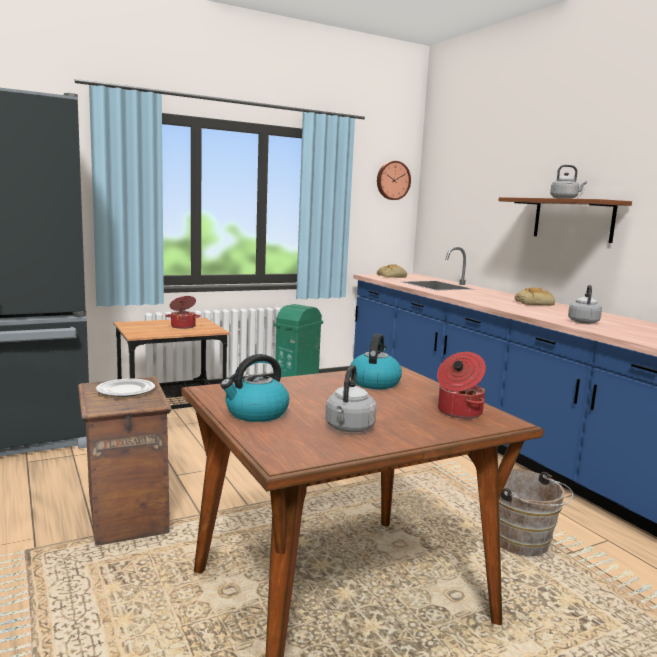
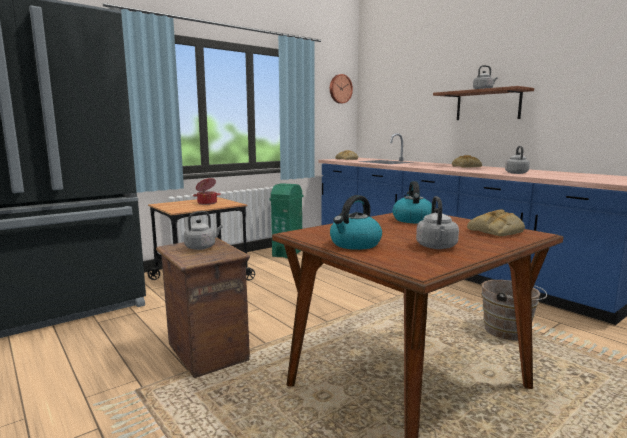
camera: 10 degrees left, 0 degrees up
plate [96,379,155,397] -> grey kettle [184,211,223,250]
cooking pot [437,352,486,419] -> bread [467,210,525,236]

